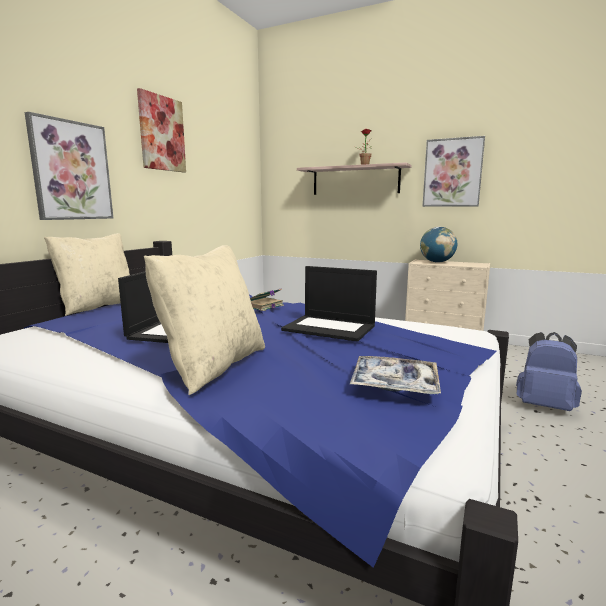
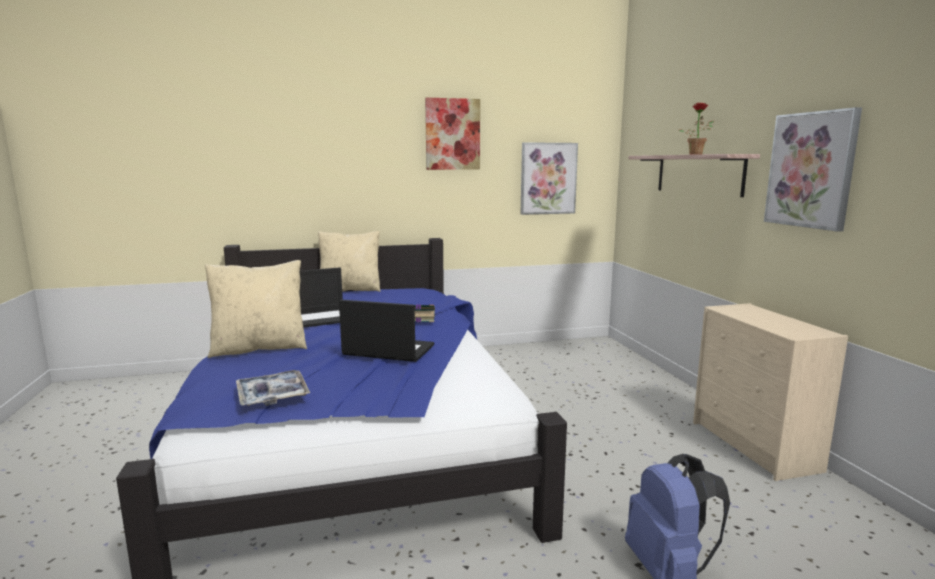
camera: 50 degrees right, 0 degrees up
picture [25,112,113,220] -> picture moved to [521,142,578,215]
laptop [281,266,377,342] -> laptop turned 120 degrees clockwise [339,300,434,362]
globe [420,227,457,263] -> none

